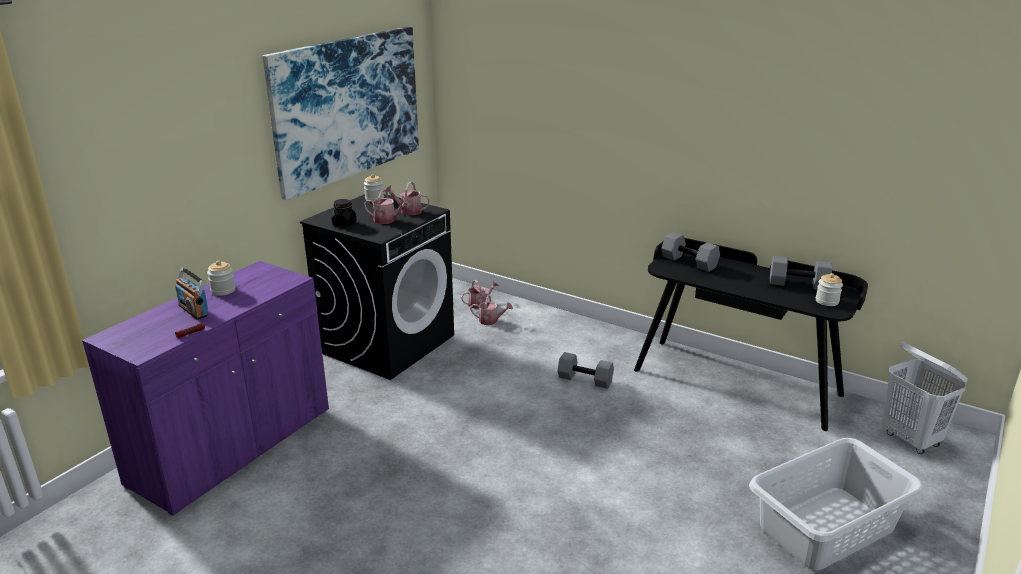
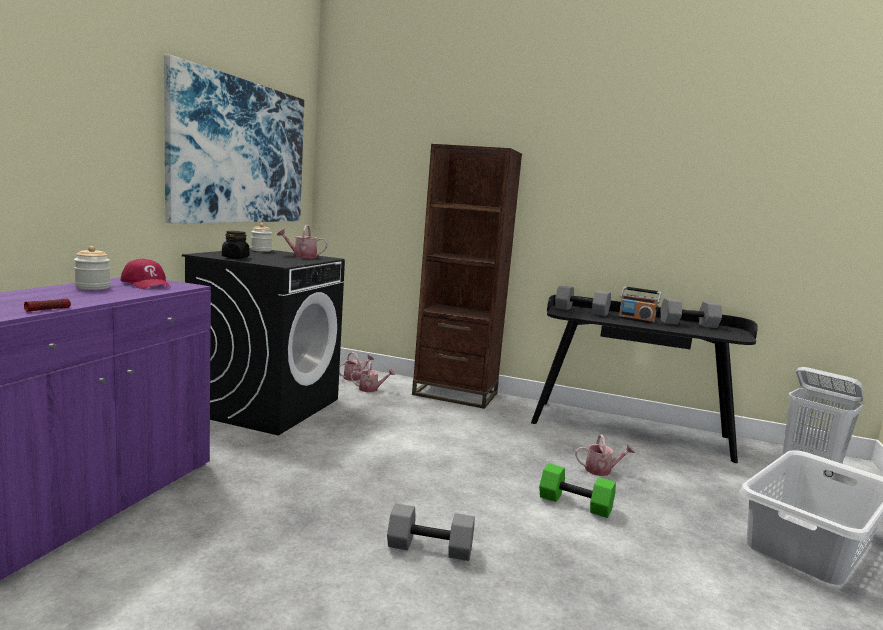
camera: 15 degrees left, 15 degrees down
radio [175,268,208,320] -> radio moved to [618,286,661,324]
watering can [364,189,411,224] -> watering can moved to [575,434,635,476]
grey dumbbell [557,352,614,389] -> grey dumbbell moved to [387,504,475,561]
jar [816,273,843,306] -> none
none -> red cap [120,259,170,289]
none -> brown bookcase [412,144,522,409]
none -> green dumbbell [539,463,616,518]

